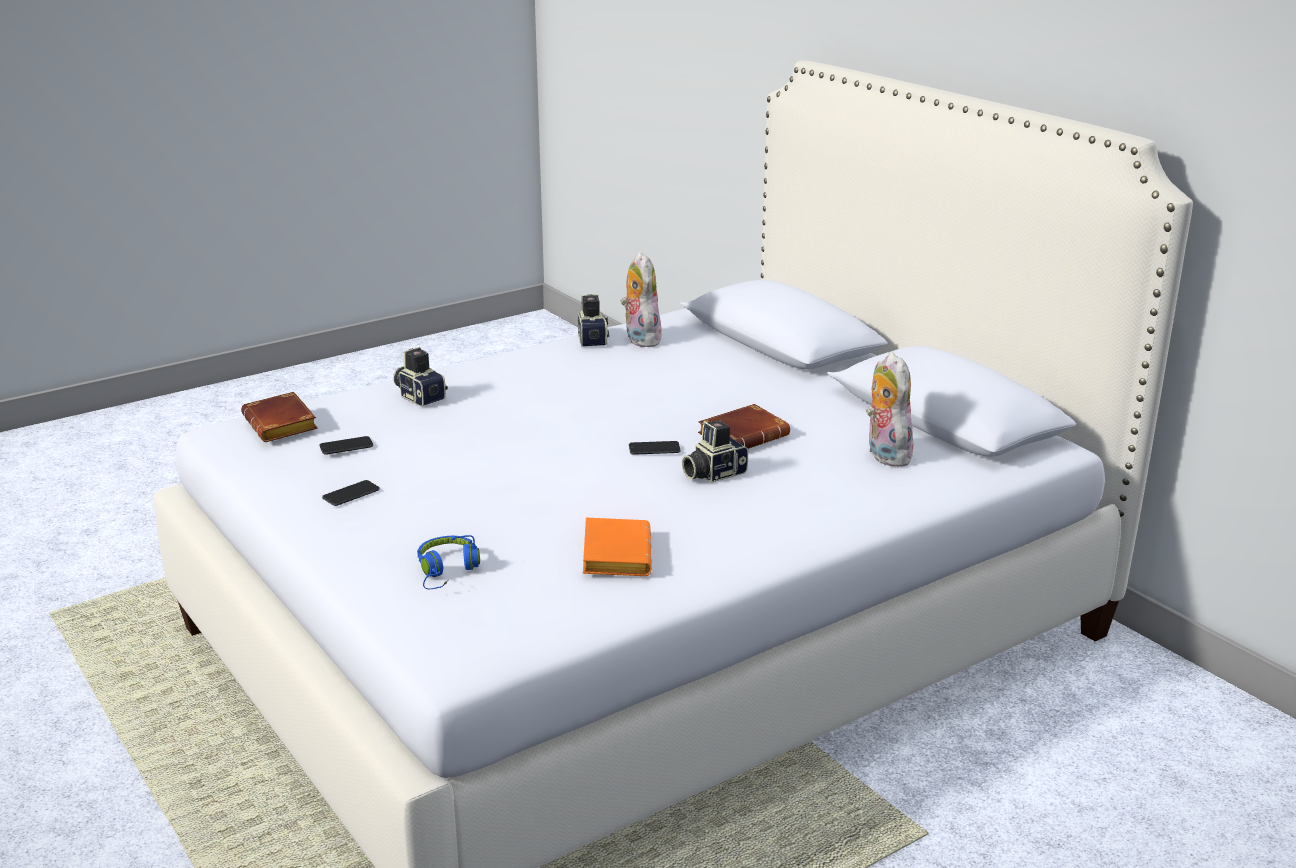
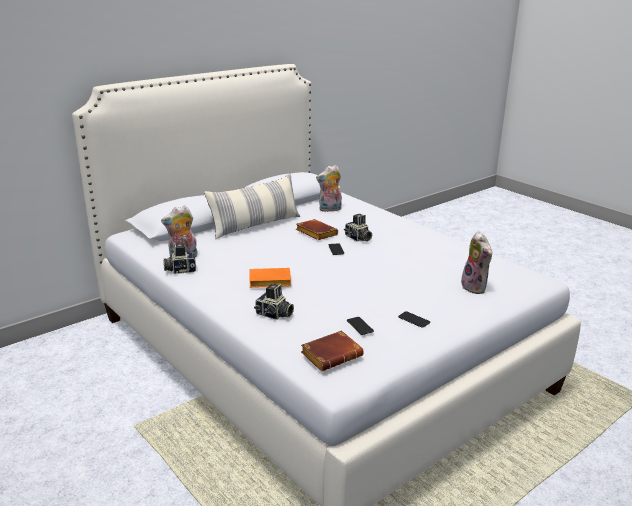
camera: 95 degrees left, 0 degrees up
camera [393,347,448,407] -> camera turned 105 degrees counterclockwise [254,284,294,320]
blue headphones [417,535,480,589] -> plush toy [461,231,492,294]
orange book [583,518,652,576] -> orange book moved to [250,268,291,288]
none -> pillow [204,174,300,240]

